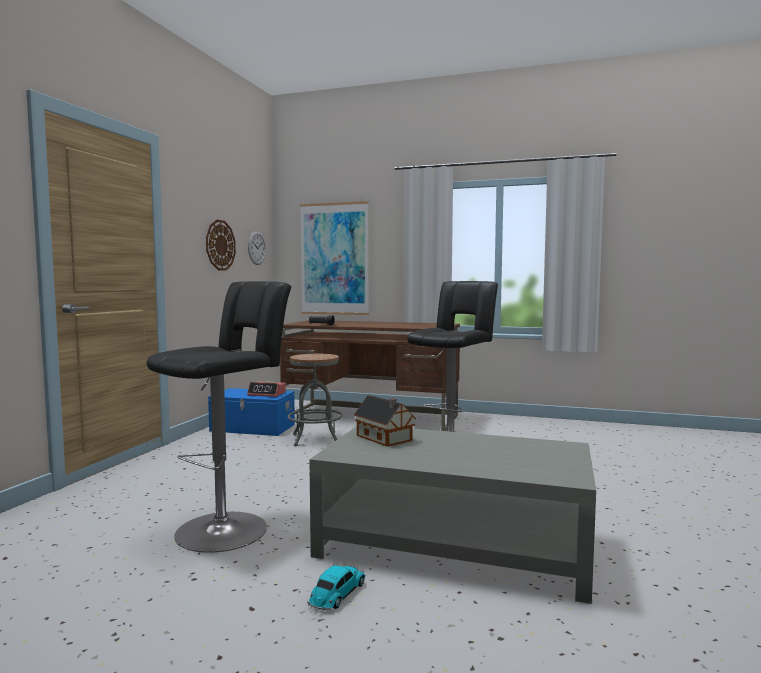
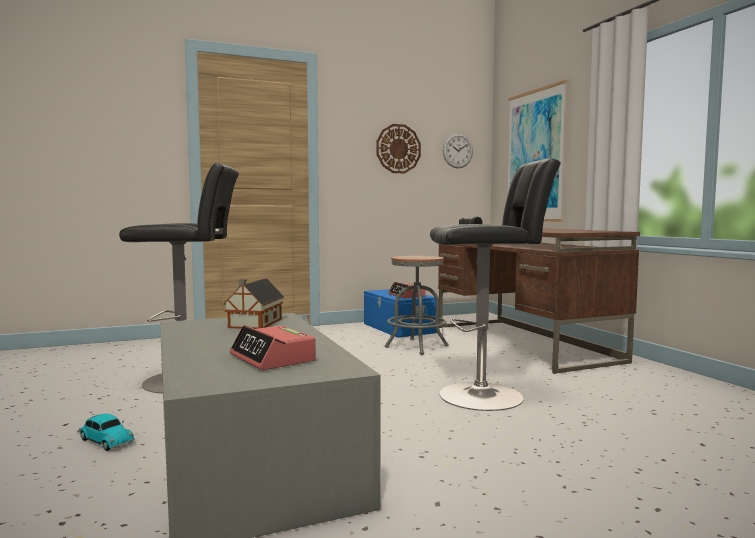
camera: 50 degrees right, 0 degrees up
toy car [307,565,366,611] -> toy car turned 45 degrees clockwise [77,413,135,451]
none -> alarm clock [230,325,316,370]

